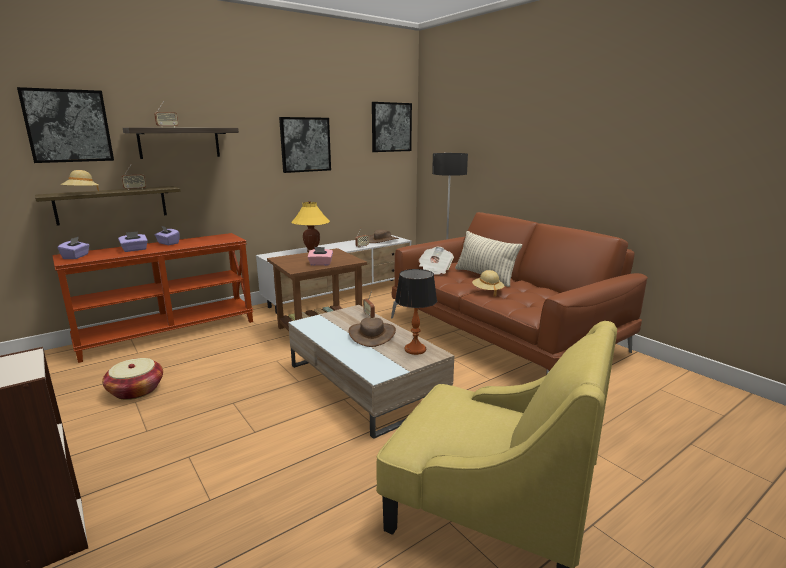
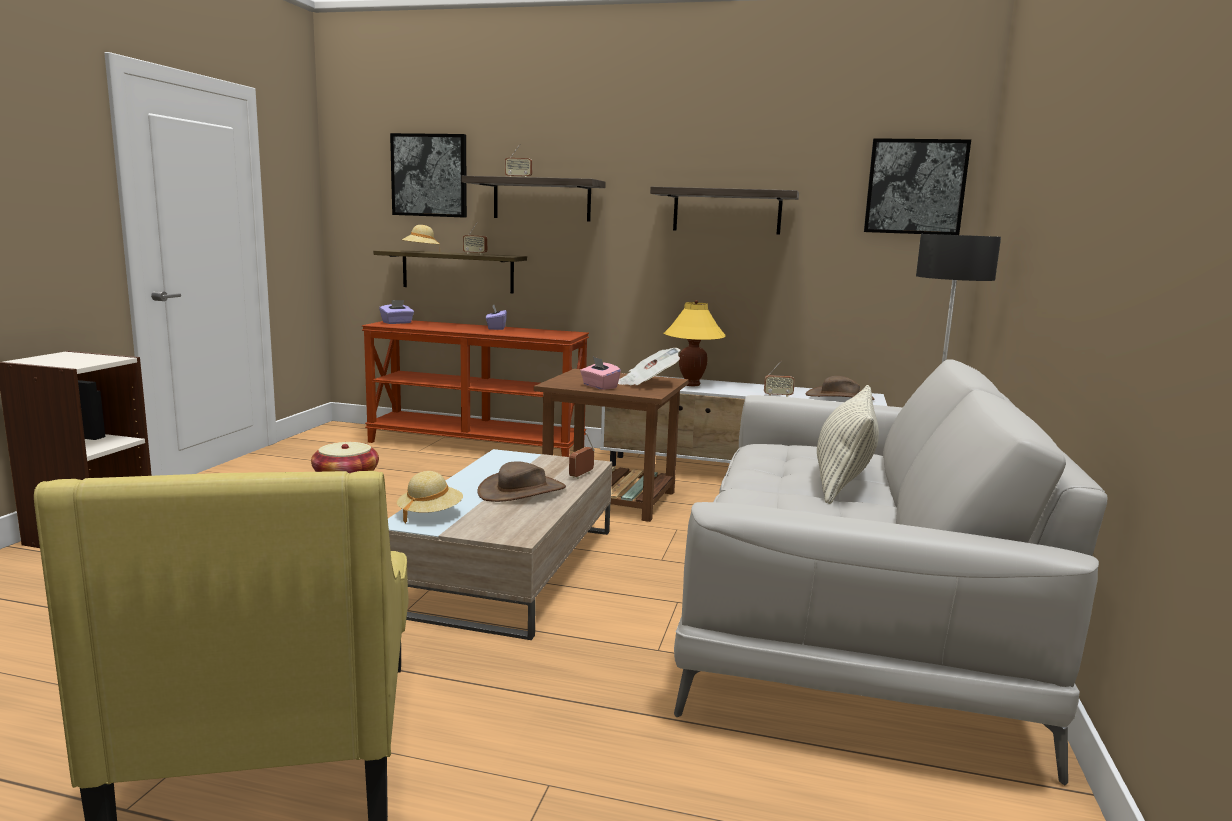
camera: 50 degrees right, 5 degrees down
purple tissue box [118,231,148,252] -> none
picture [279,117,331,173] -> shelf [650,187,799,235]
brown sofa [391,212,648,375] -> grey sofa [674,360,1107,785]
table lamp [395,269,437,355] -> none
newspaper [419,247,454,275] -> newspaper moved to [618,348,681,385]
beige hat [472,270,504,297] -> beige hat moved to [396,471,463,524]

